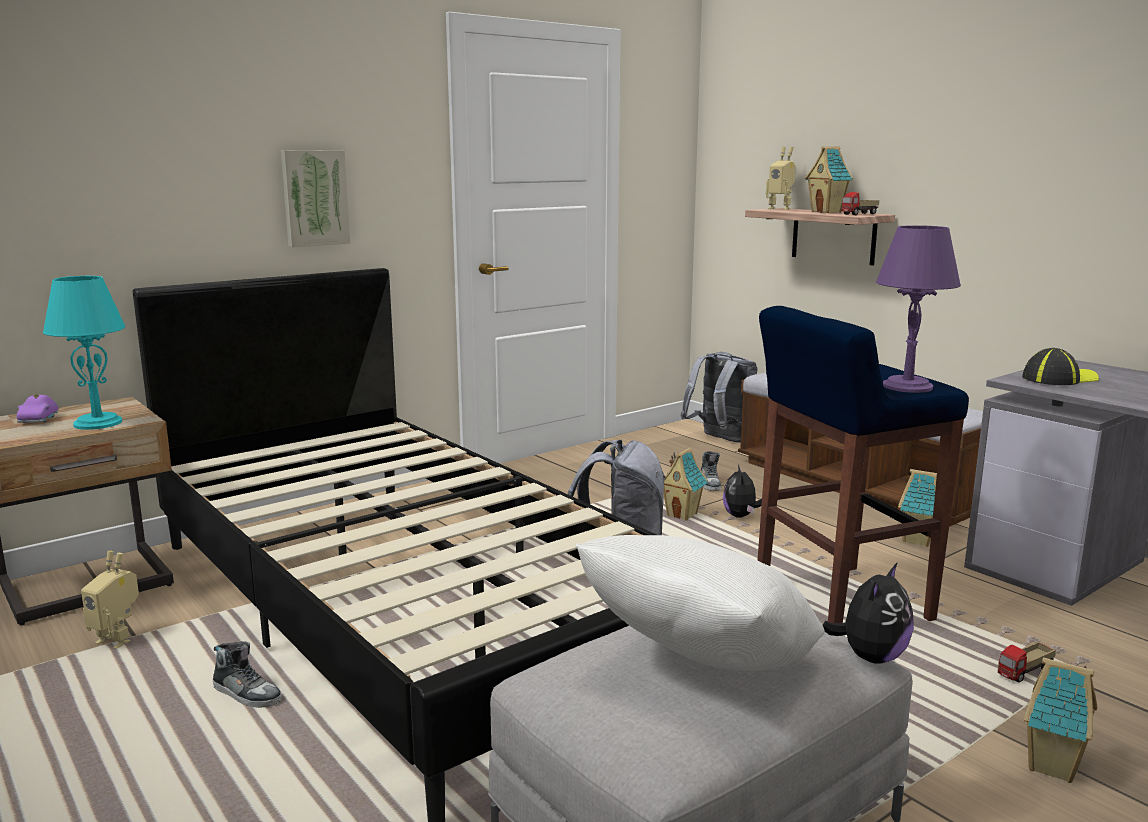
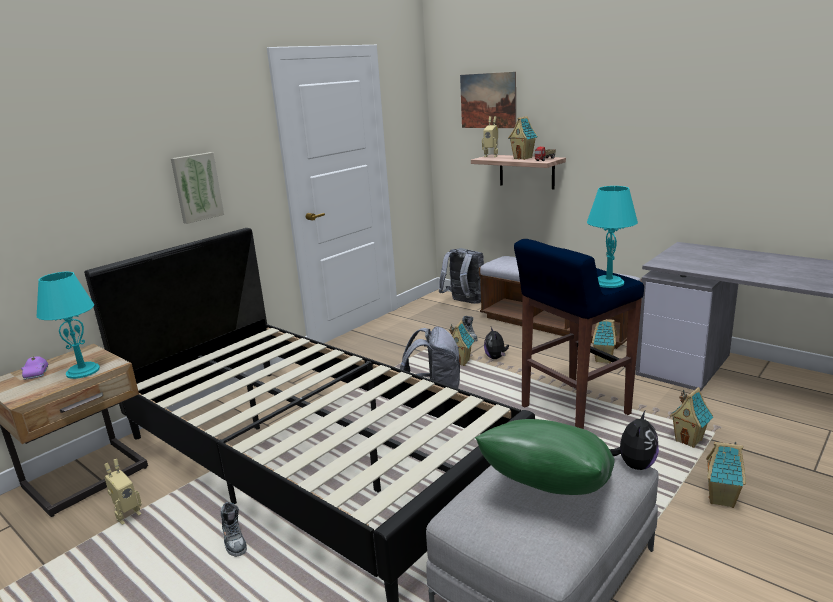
camera: 10 degrees left, 5 degrees up
toy robot [81,551,139,649] -> toy robot turned 60 degrees counterclockwise [104,459,142,525]
shoe [213,641,282,708] -> shoe turned 45 degrees clockwise [221,502,247,557]
white pillow [575,535,825,671] -> green pillow [475,419,615,495]
purple table lamp [876,225,961,393] -> turquoise table lamp [587,186,638,288]
toy truck [998,642,1056,682] -> toy house [670,387,713,448]
cap [1022,348,1099,385] -> none
none -> picture [460,72,516,128]

